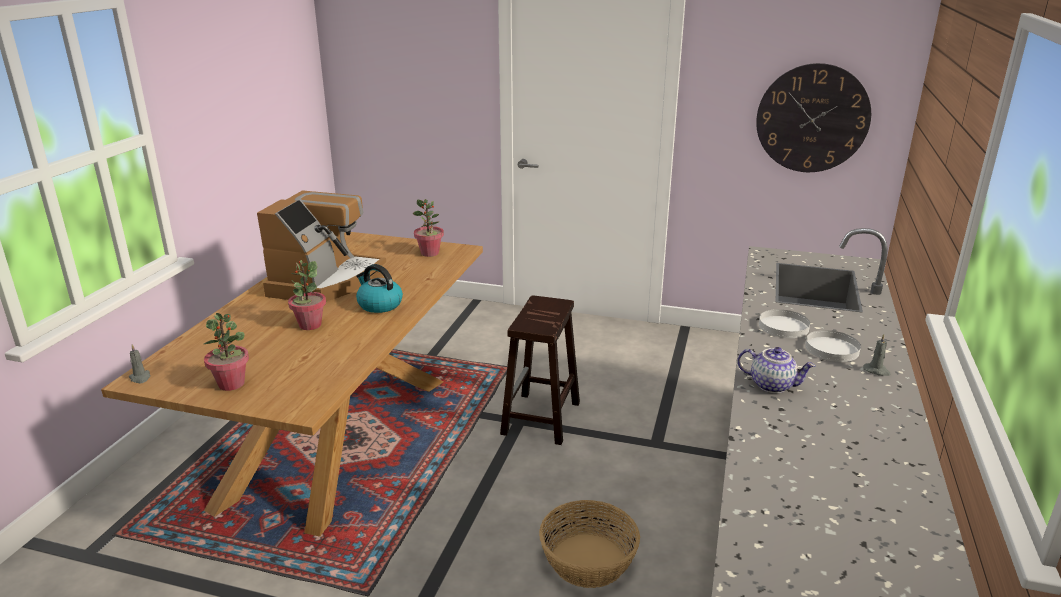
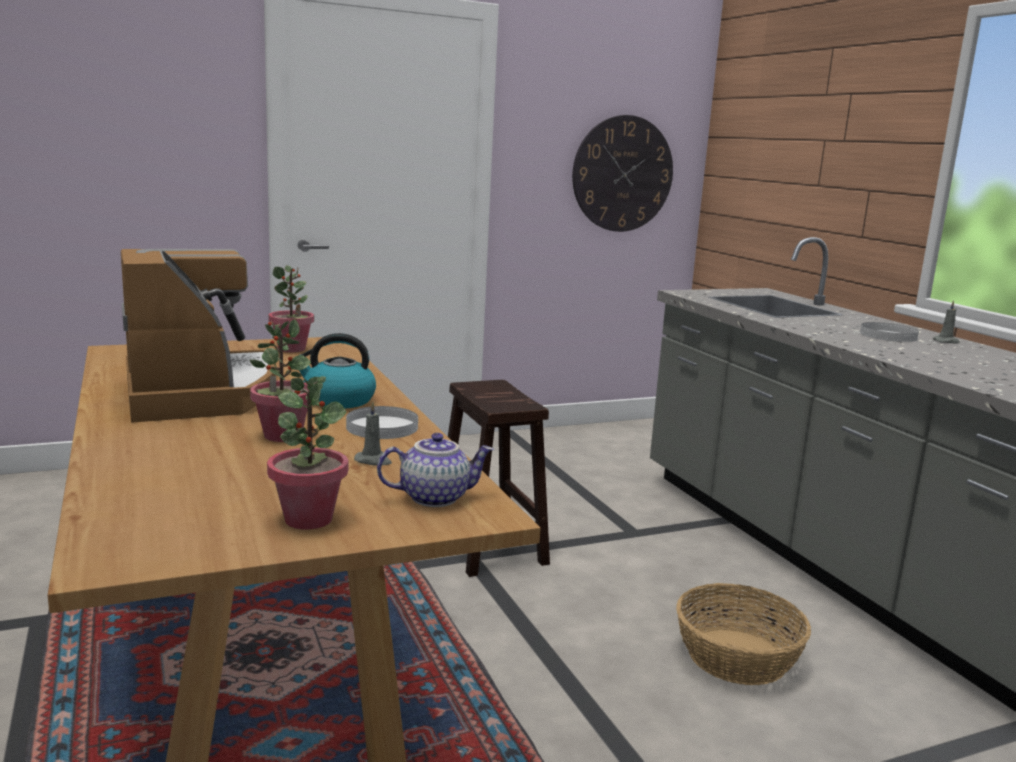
camera: 40 degrees left, 10 degrees down
grey candle [129,344,150,383] -> grey candle moved to [354,402,392,465]
teapot [737,347,816,393] -> teapot moved to [377,433,494,507]
white plate [759,309,810,338] -> white plate moved to [346,406,418,439]

